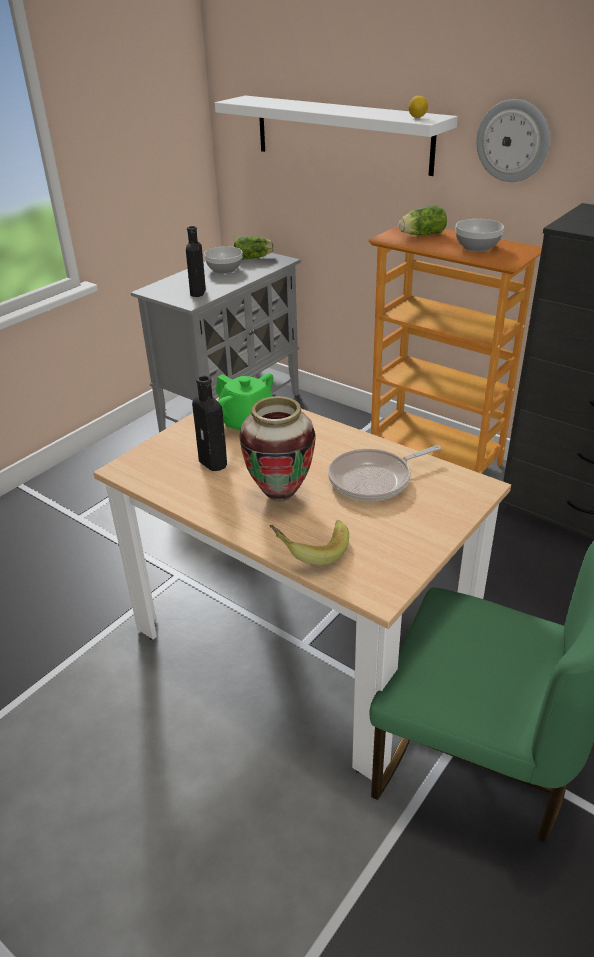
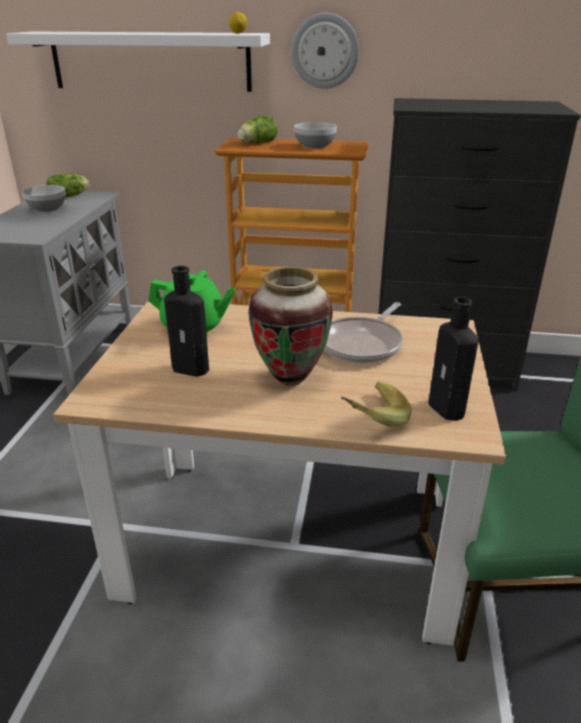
camera: 30 degrees left, 5 degrees down
black bottle [186,226,206,297] -> black bottle moved to [428,297,479,421]

